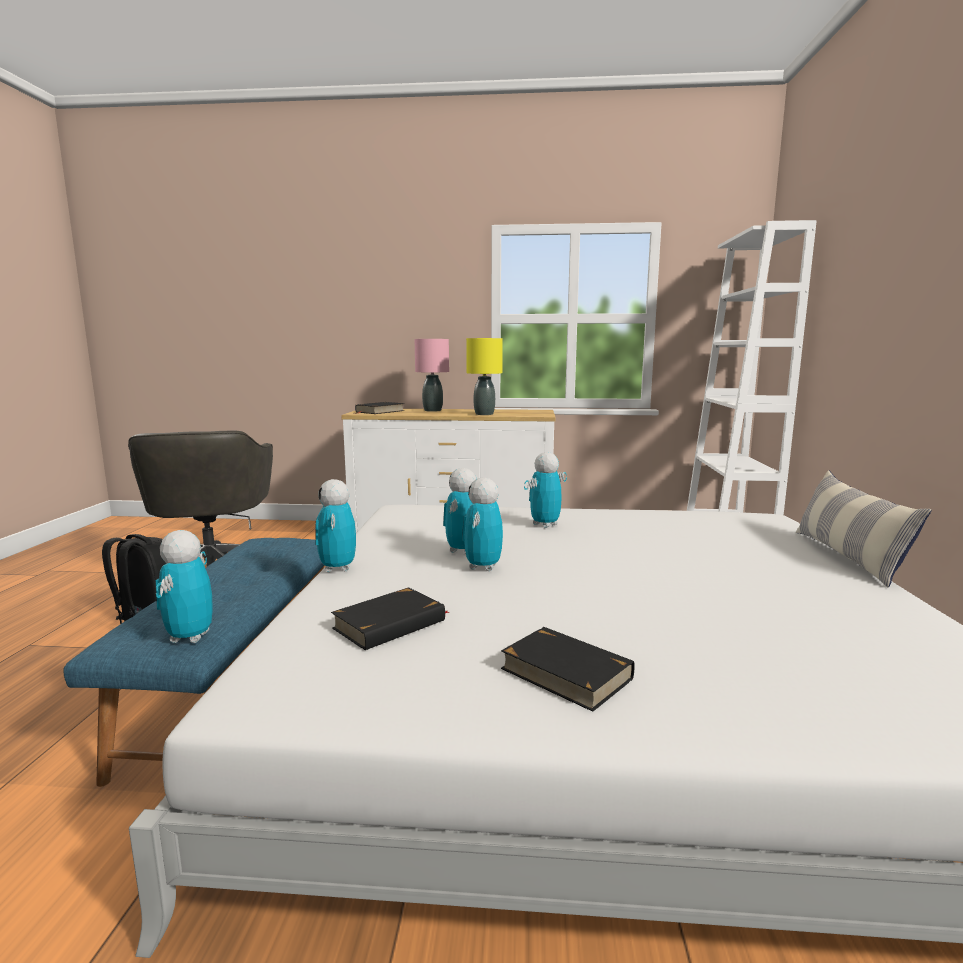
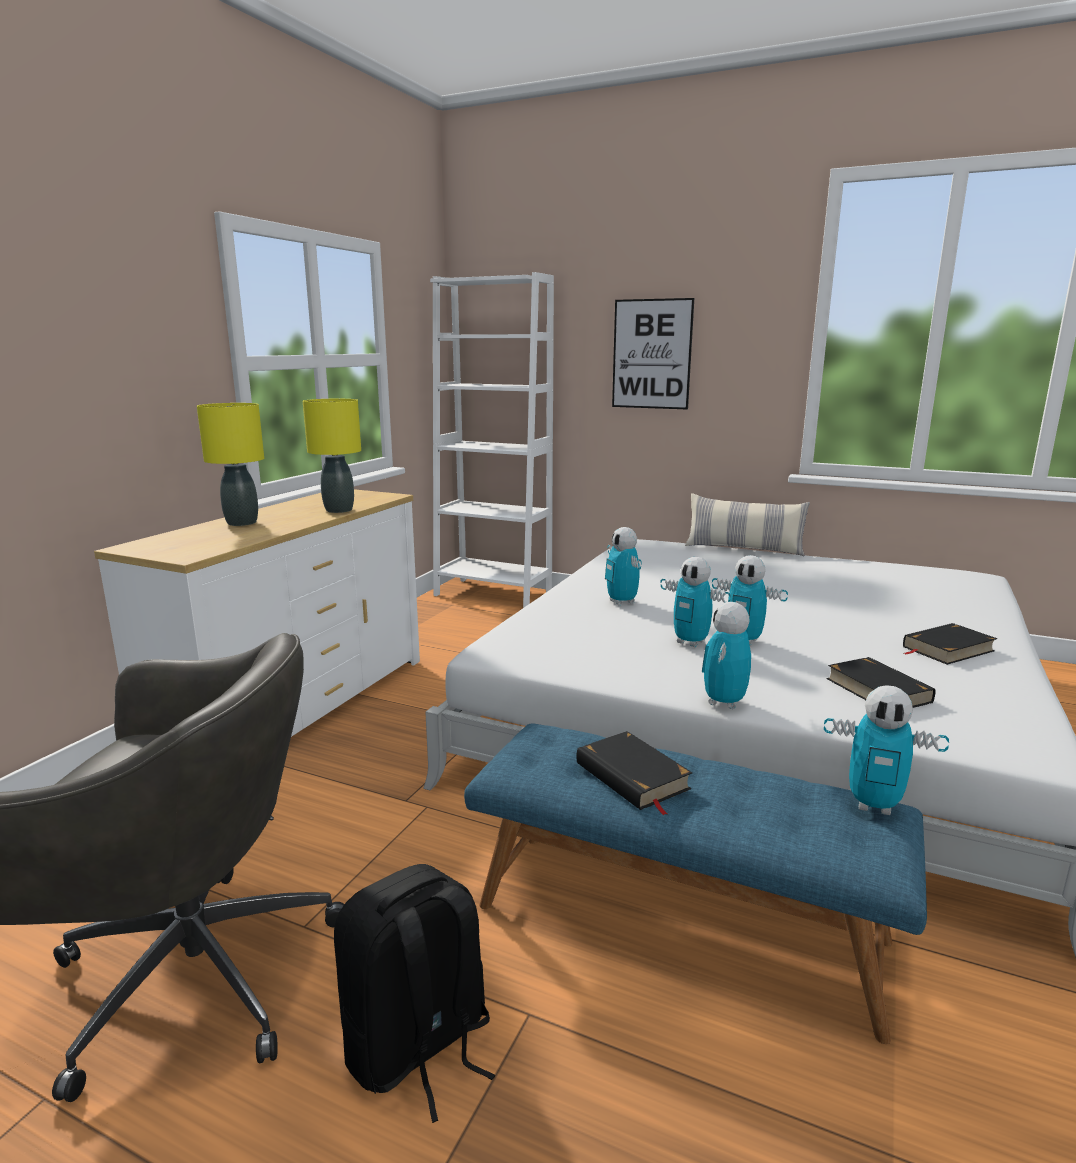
camera: 70 degrees left, 5 degrees up
toy robot [315,479,356,572] -> toy robot turned 105 degrees clockwise [702,602,751,709]
black book [355,402,404,414] -> black book moved to [576,731,692,816]
pink table lamp [415,339,449,412] -> yellow table lamp [197,403,264,526]
none -> picture [612,298,694,409]

